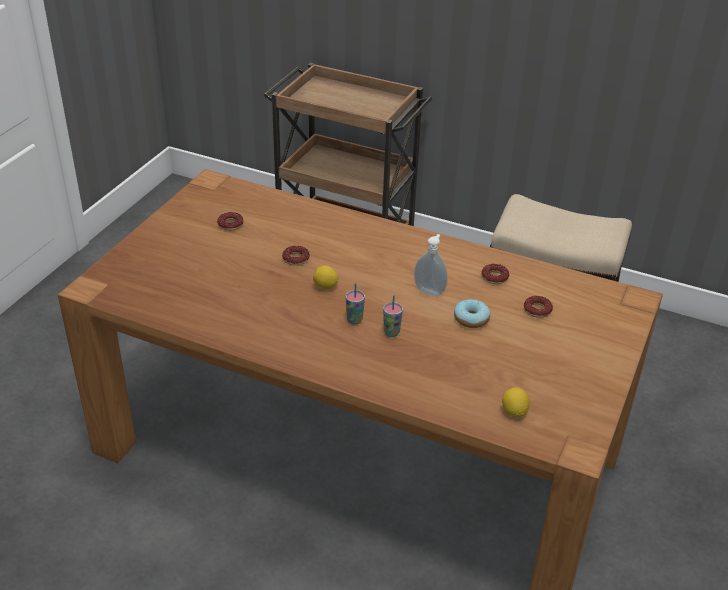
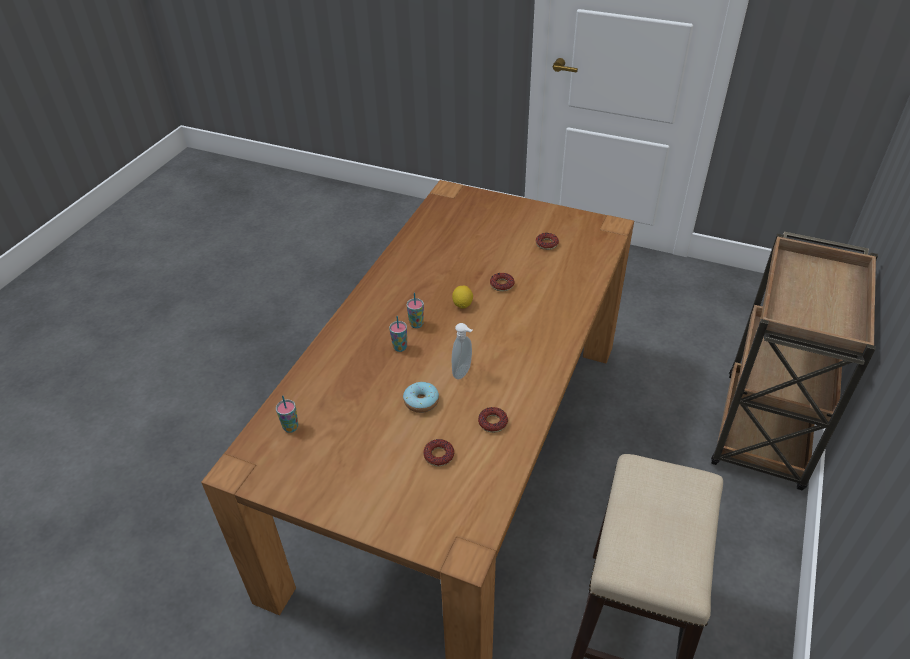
camera: 90 degrees right, 5 degrees up
lemon [502,387,529,417] -> cup [276,396,298,433]

